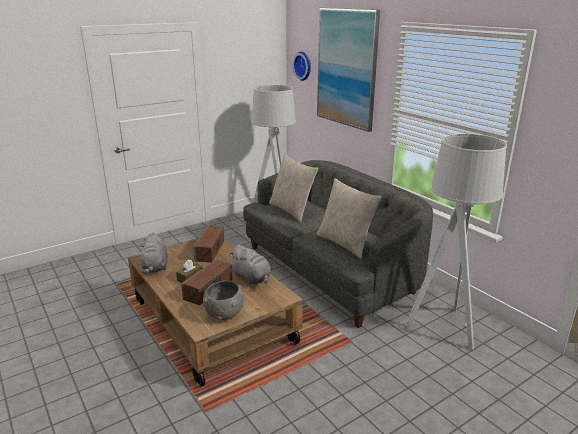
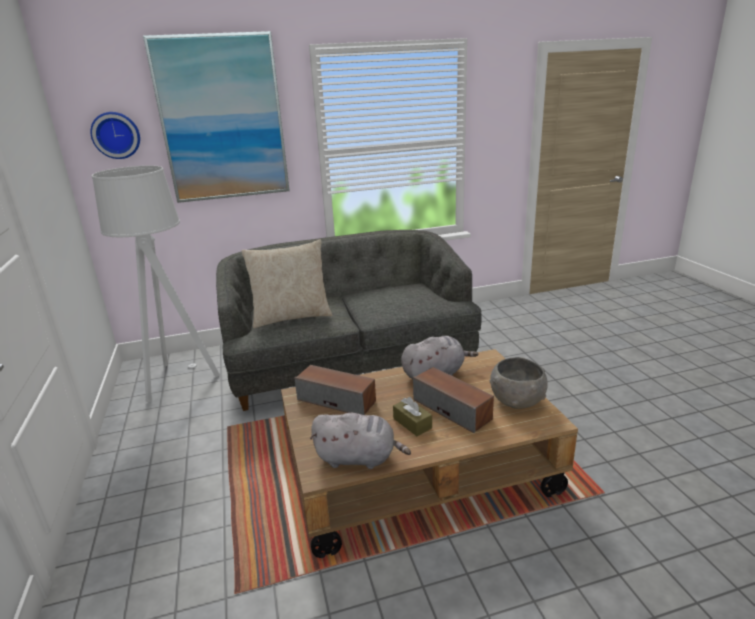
camera: 70 degrees left, 0 degrees up
beige pillow [316,178,382,259] -> none
grey floor lamp [406,134,507,350] -> none

